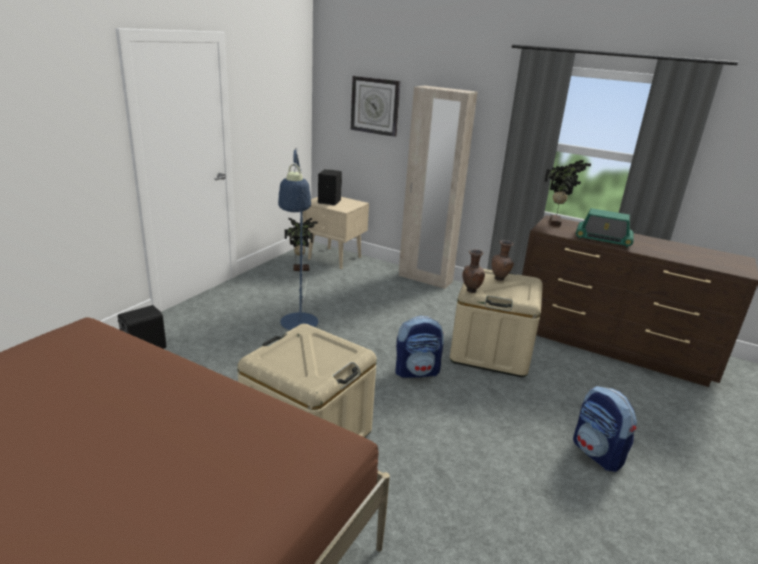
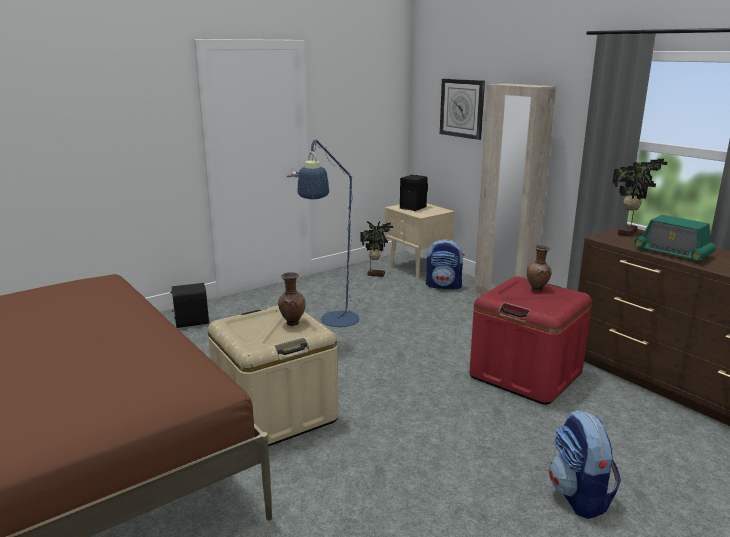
camera: 25 degrees right, 5 degrees down
backpack [395,316,444,378] -> backpack moved to [426,239,464,290]
beige storage box [450,269,543,377] -> red storage box [469,276,592,405]
brown vase [462,249,485,293] -> brown vase moved to [278,272,306,326]

